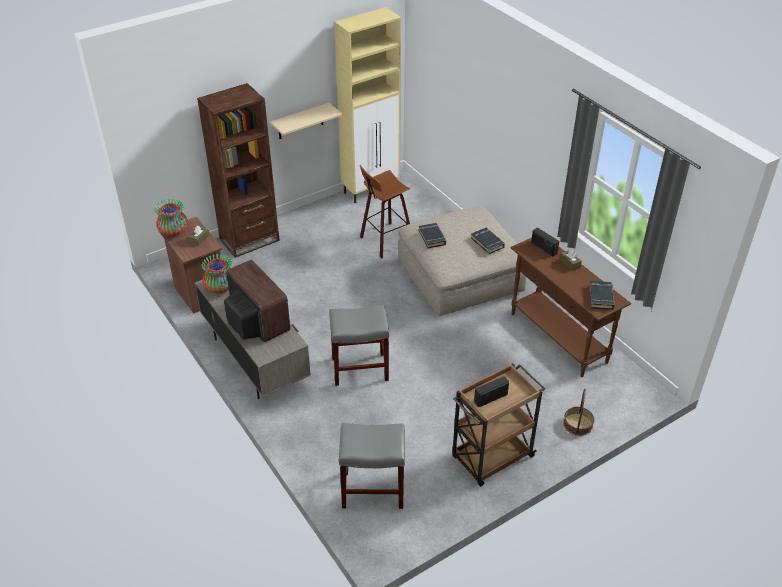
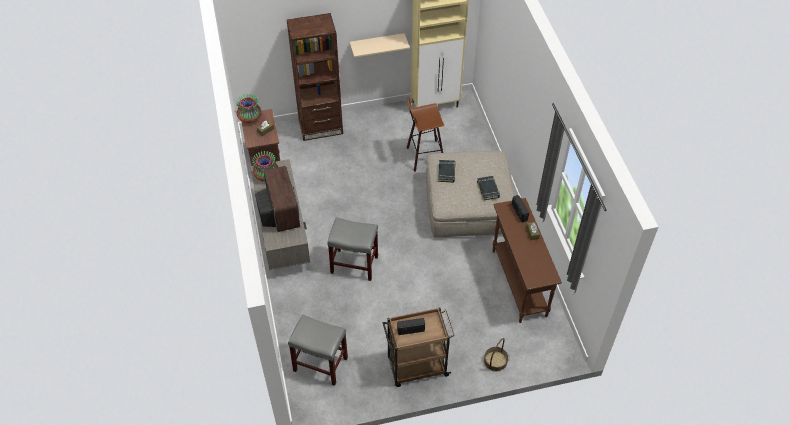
camera: 20 degrees right, 10 degrees up
black book [589,281,615,310] -> none

